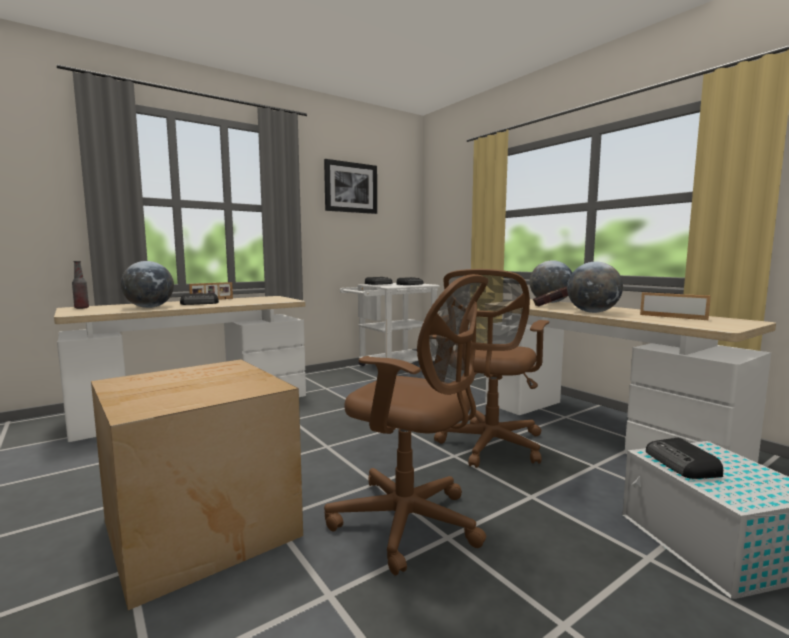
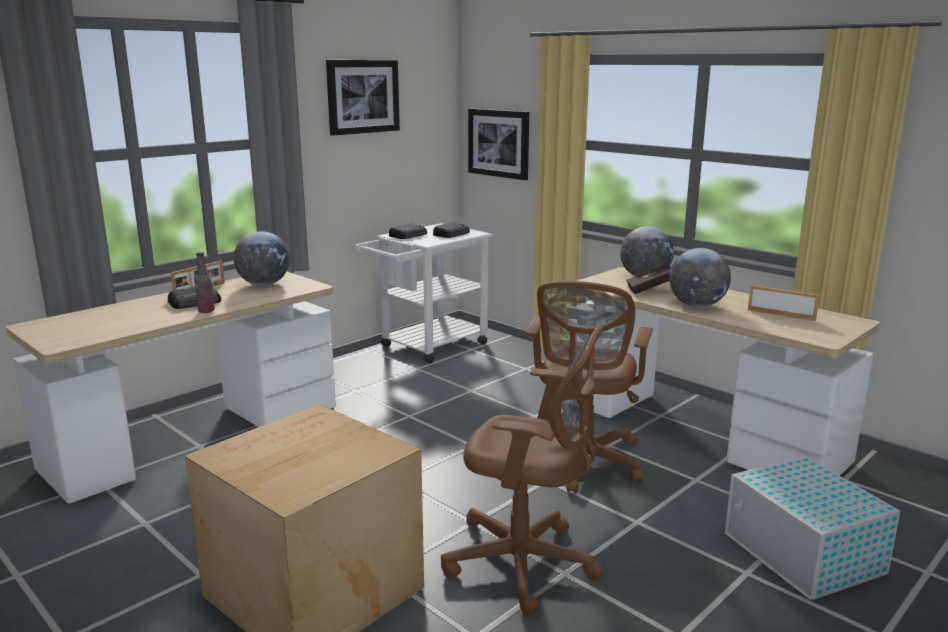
camera: 10 degrees left, 10 degrees up
bottle [72,261,89,309] -> bottle moved to [195,252,215,313]
globe [121,261,174,308] -> globe moved to [234,231,290,286]
radio [646,438,723,479] -> none
none -> picture [468,108,529,180]

